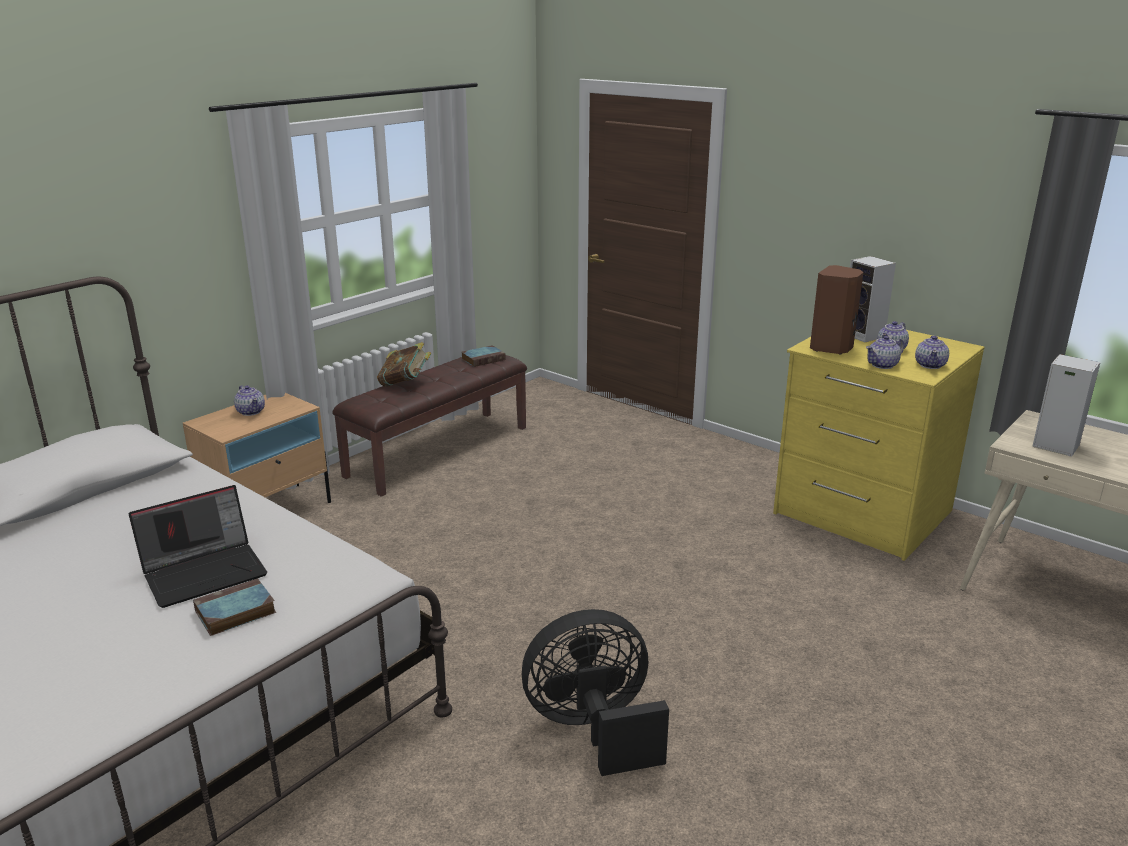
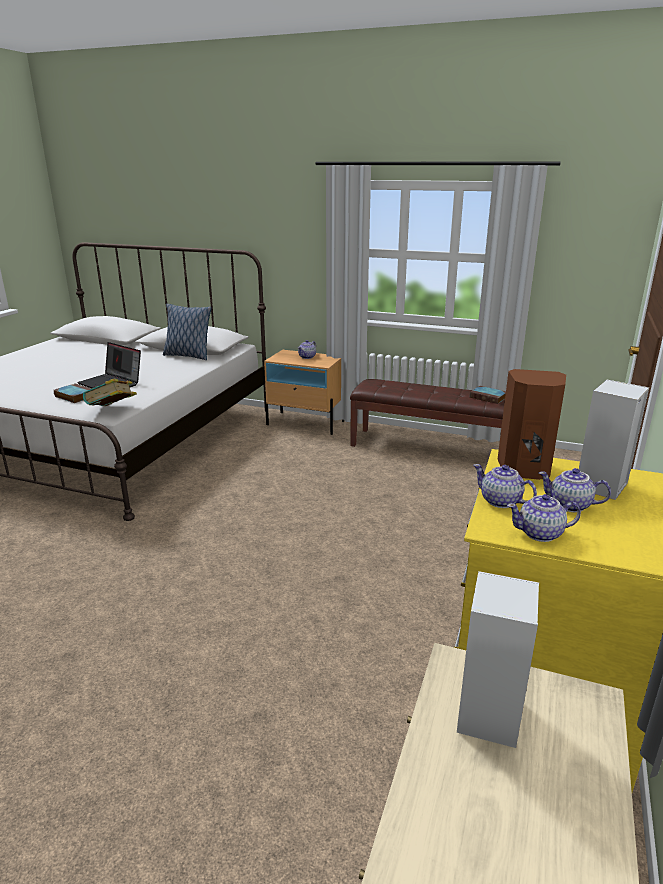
camera: 70 degrees right, 0 degrees up
book [377,342,431,387] -> book moved to [83,379,137,406]
black fan [522,609,669,776] -> none
none -> pillow [163,304,212,360]

